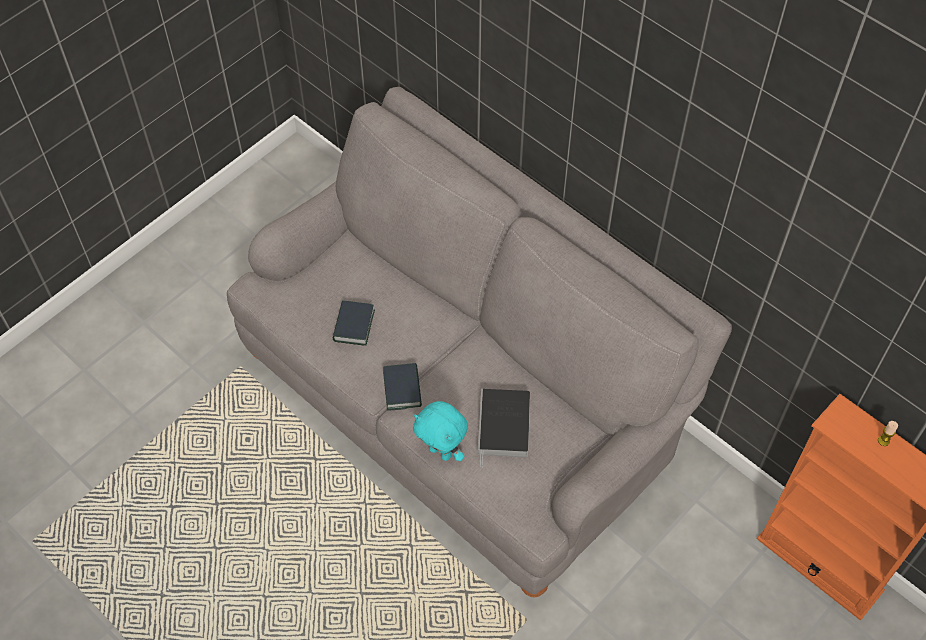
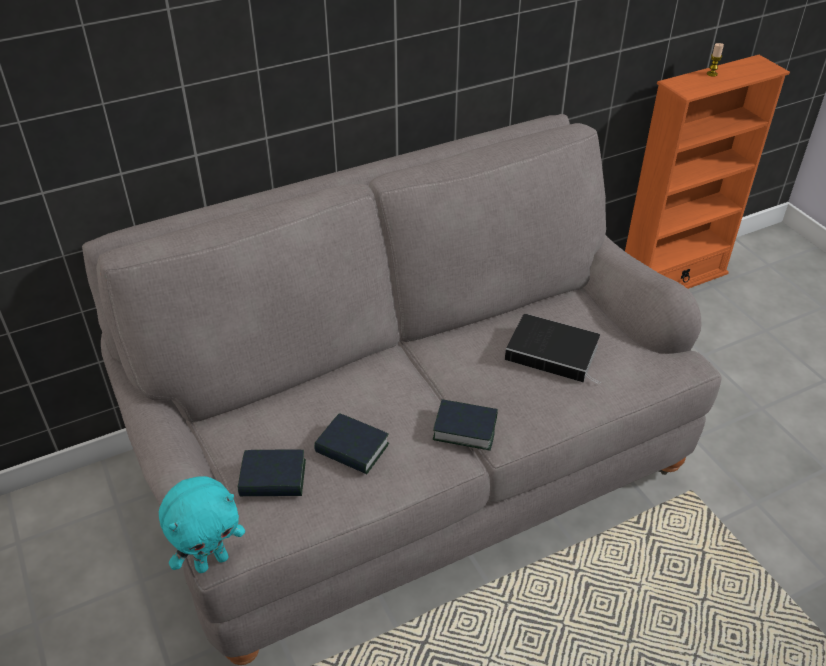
camera: 70 degrees left, 15 degrees down
turquoise plush toy [413,401,468,461] -> turquoise plush toy moved to [159,476,245,573]
none -> book [238,449,306,496]

